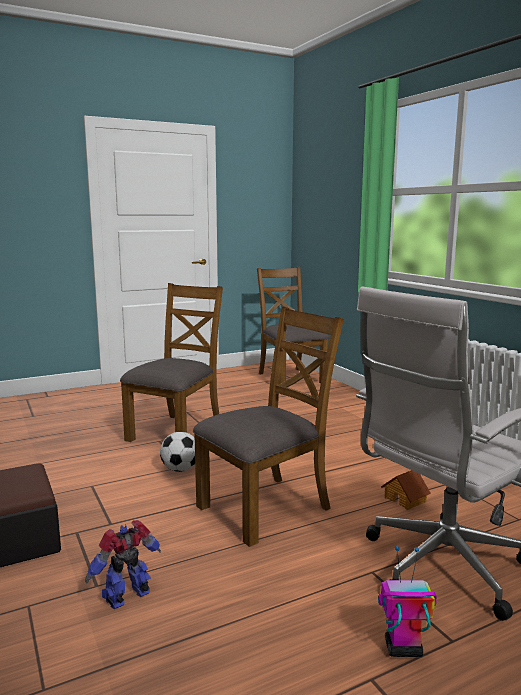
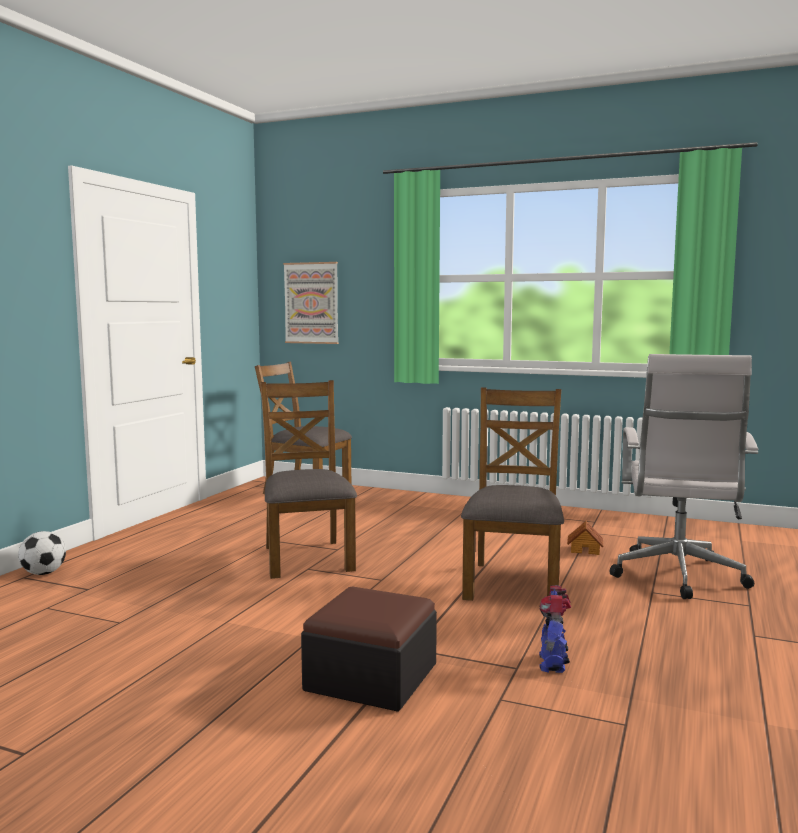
camera: 40 degrees left, 5 degrees down
football [160,432,195,472] -> football moved to [18,531,66,575]
toy robot [378,546,437,657] -> none
none -> picture [283,262,339,344]

